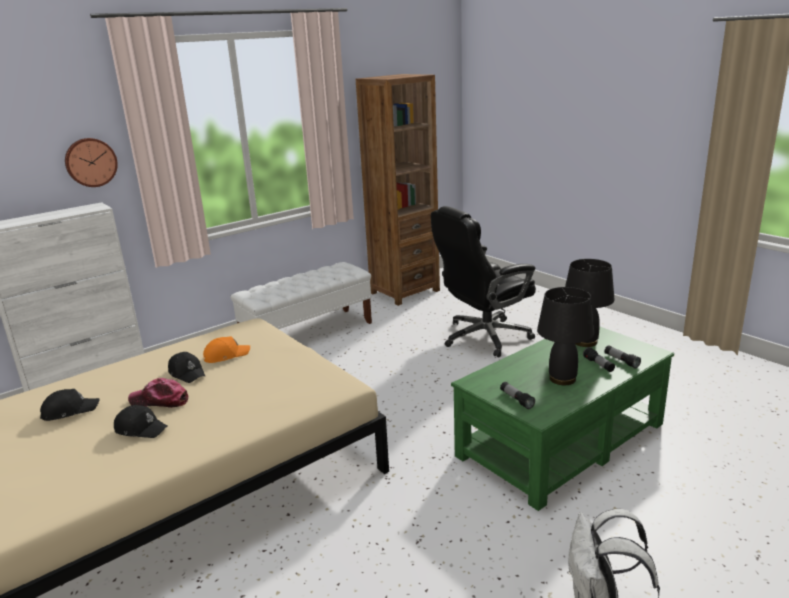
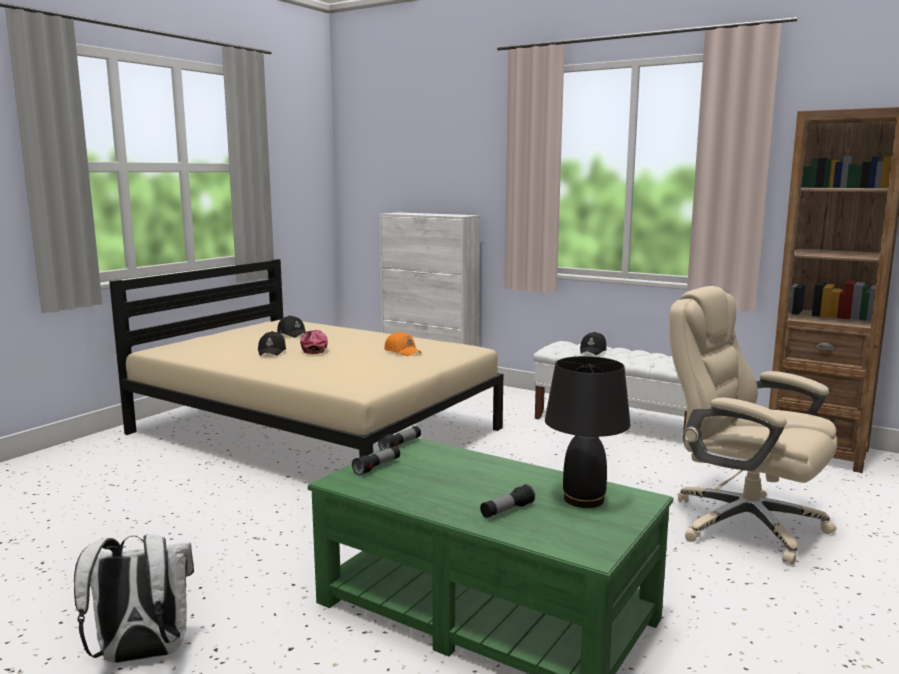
camera: 70 degrees right, 10 degrees down
wall clock [65,138,118,187] -> none
black cap [168,352,205,383] -> black cap moved to [580,332,607,355]
black office chair [431,206,536,357] -> beige office chair [669,286,837,565]
black table lamp [537,287,594,385] -> none
flashlight [605,345,641,369] -> flashlight moved to [378,426,421,451]

